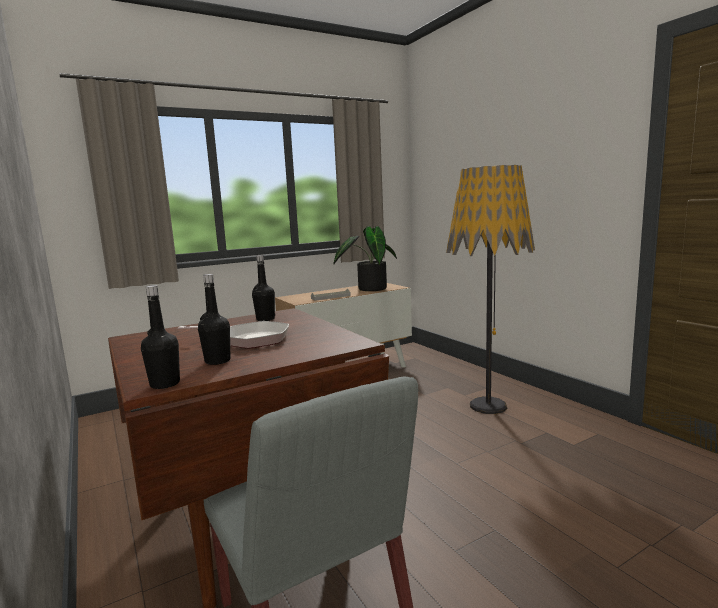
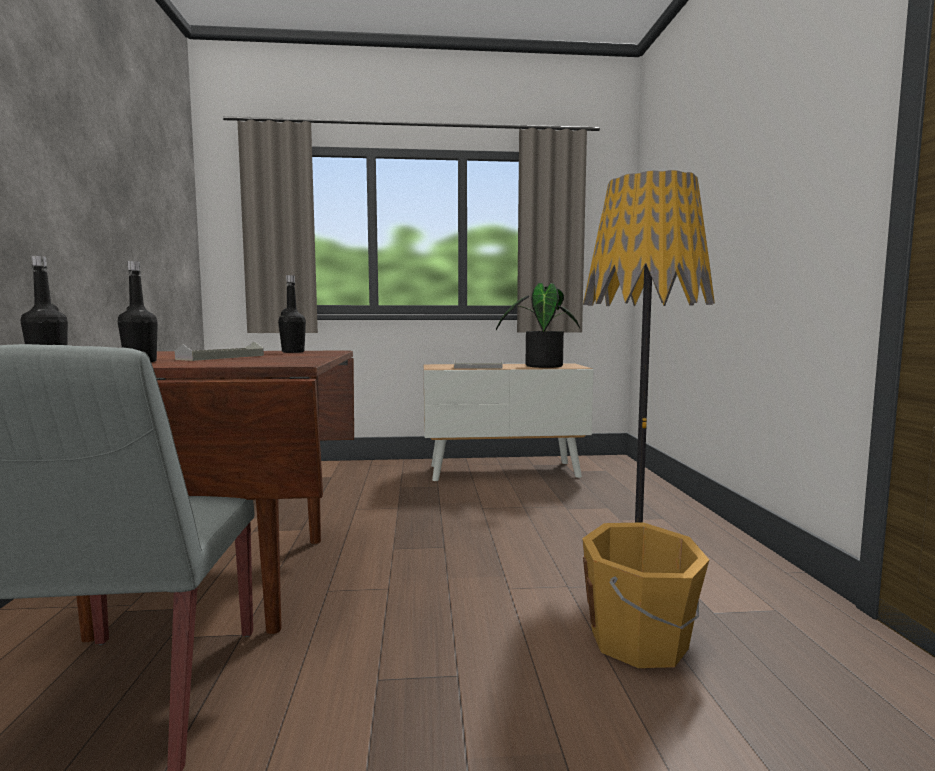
camera: 25 degrees right, 5 degrees down
frying pan [178,321,289,349] -> grey tray [175,342,264,361]
none -> orange bucket [582,522,709,668]

